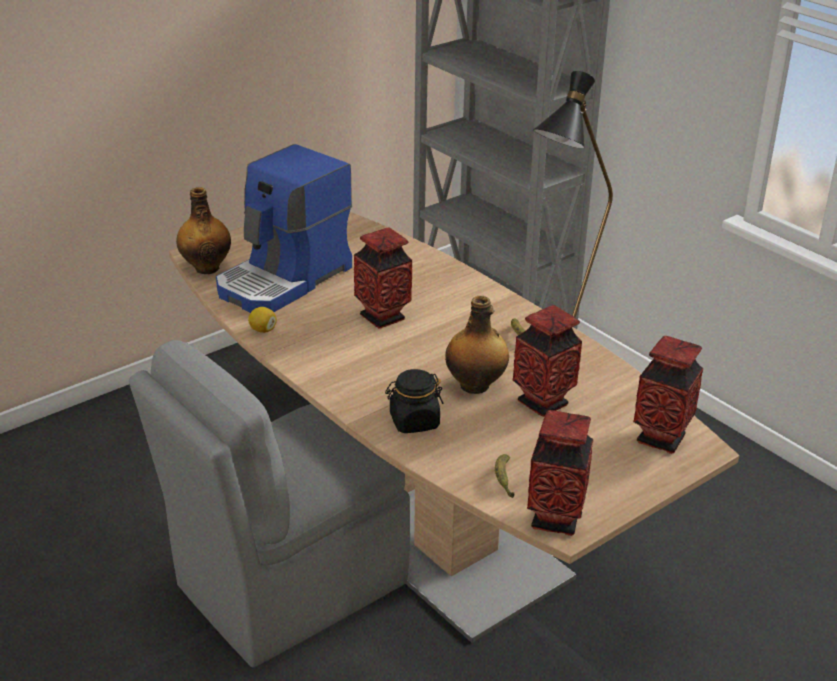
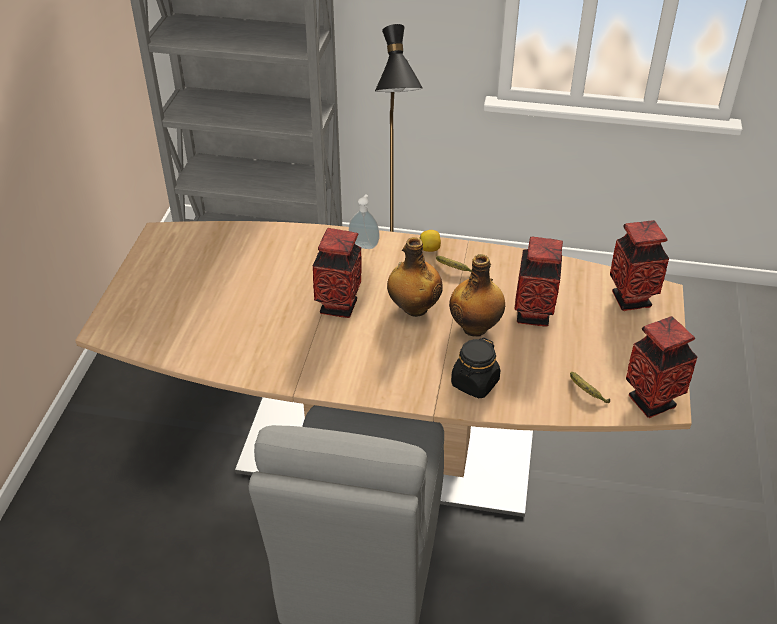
camera: 40 degrees left, 10 degrees up
bottle [176,187,231,274] -> bottle moved to [387,237,443,317]
coffee machine [216,144,352,313] -> none
lemon [248,307,277,333] -> lemon moved to [420,230,441,252]
none -> soap dispenser [349,194,379,249]

